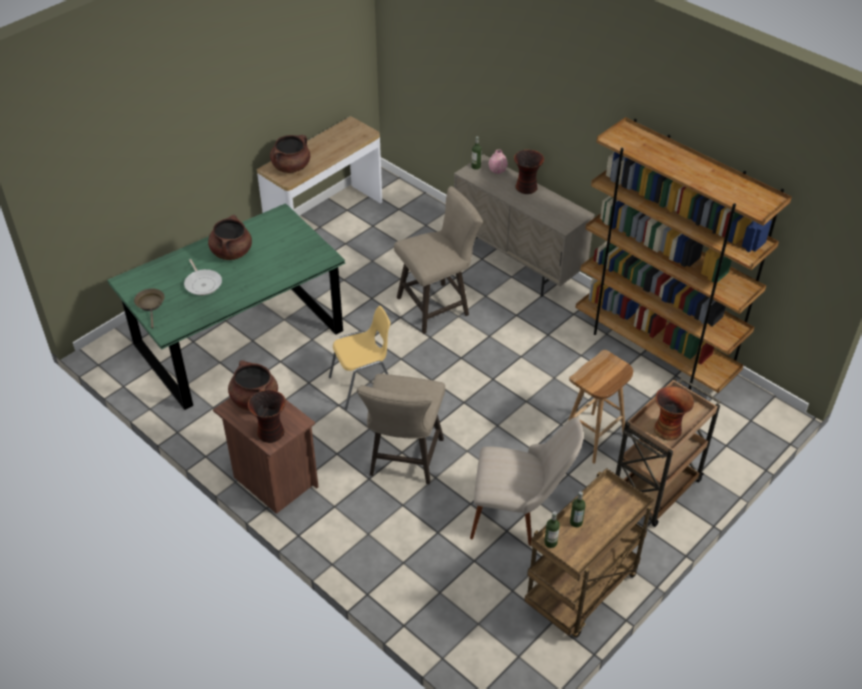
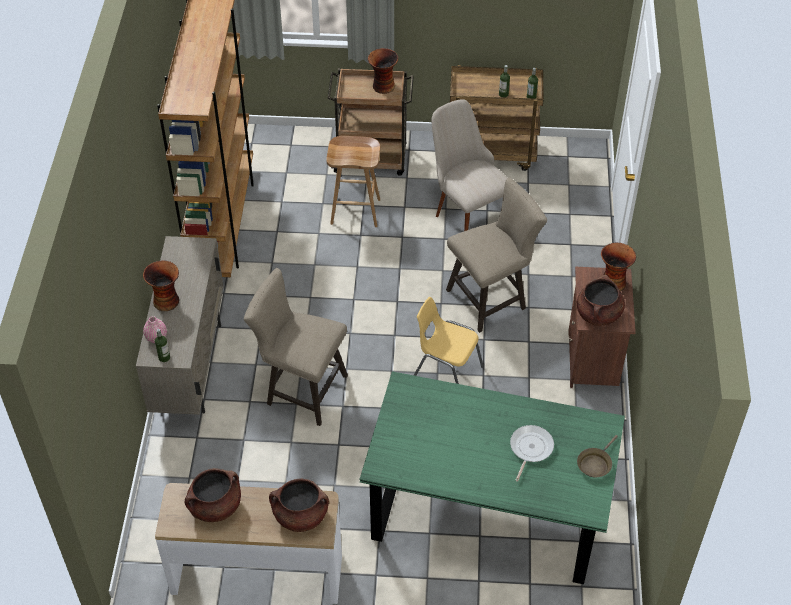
camera: 130 degrees left, 5 degrees up
brown cooking pot [208,215,252,260] -> brown cooking pot moved to [185,468,241,522]

